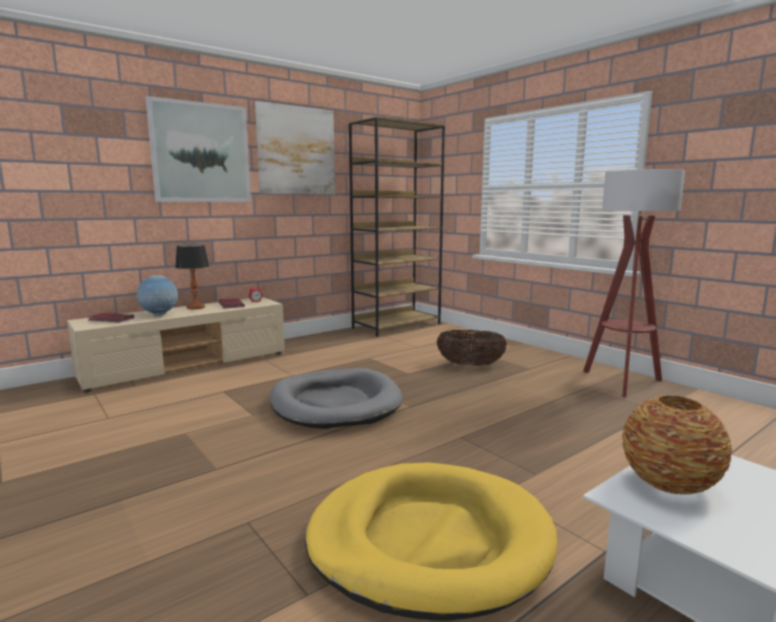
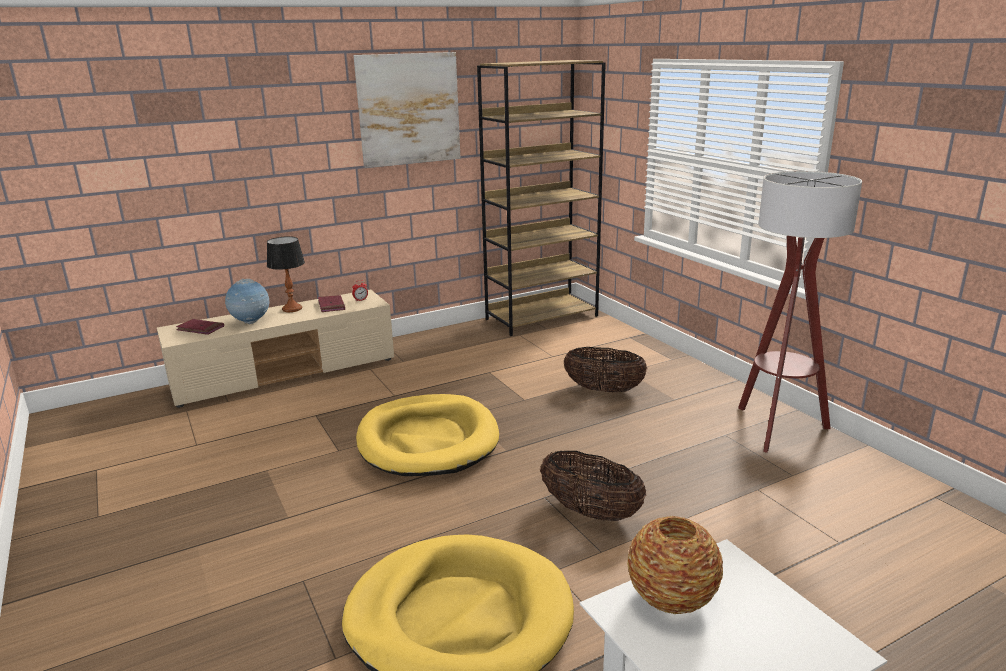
camera: 10 degrees right, 10 degrees up
picture [146,96,251,202] -> none
grey dog bed [270,368,403,429] -> yellow dog bed [356,394,499,476]
none -> basket [540,451,646,521]

